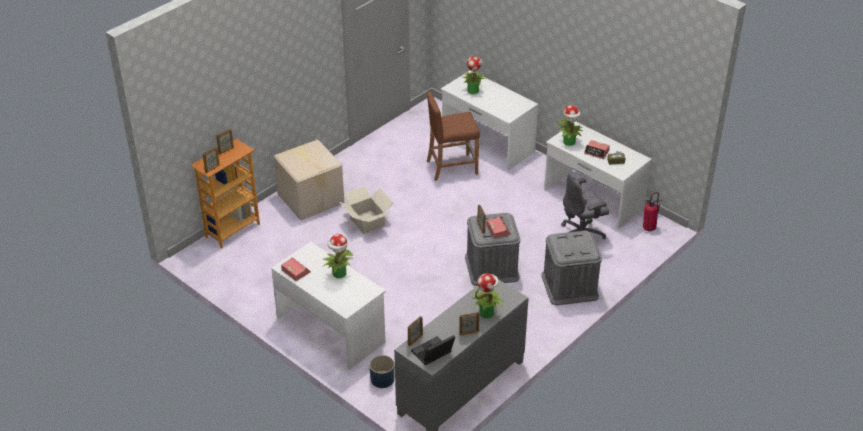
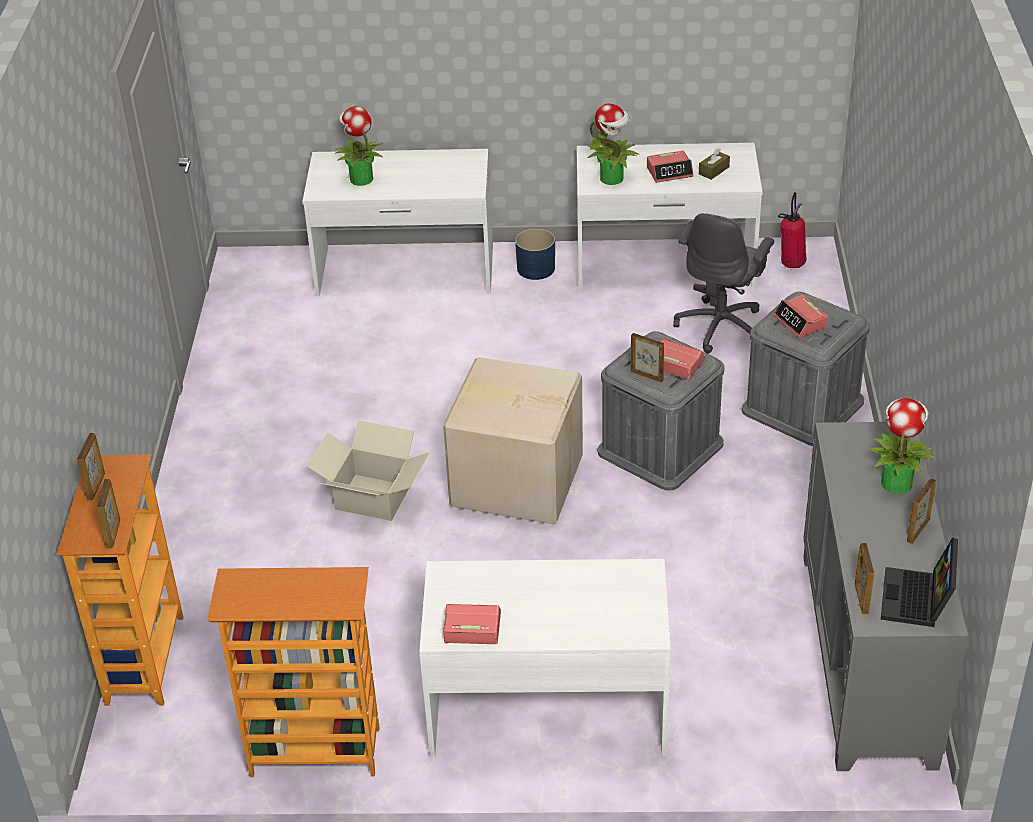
camera: 40 degrees left, 0 degrees up
cardboard box [274,140,344,220] -> cardboard box moved to [443,357,583,524]
potted plant [323,234,354,278] -> none
blue planter [369,355,395,388] -> blue planter moved to [515,228,555,280]
brown stool [427,92,480,181] -> none
none -> bookcase [207,567,380,777]
none -> alarm clock [774,295,828,338]

